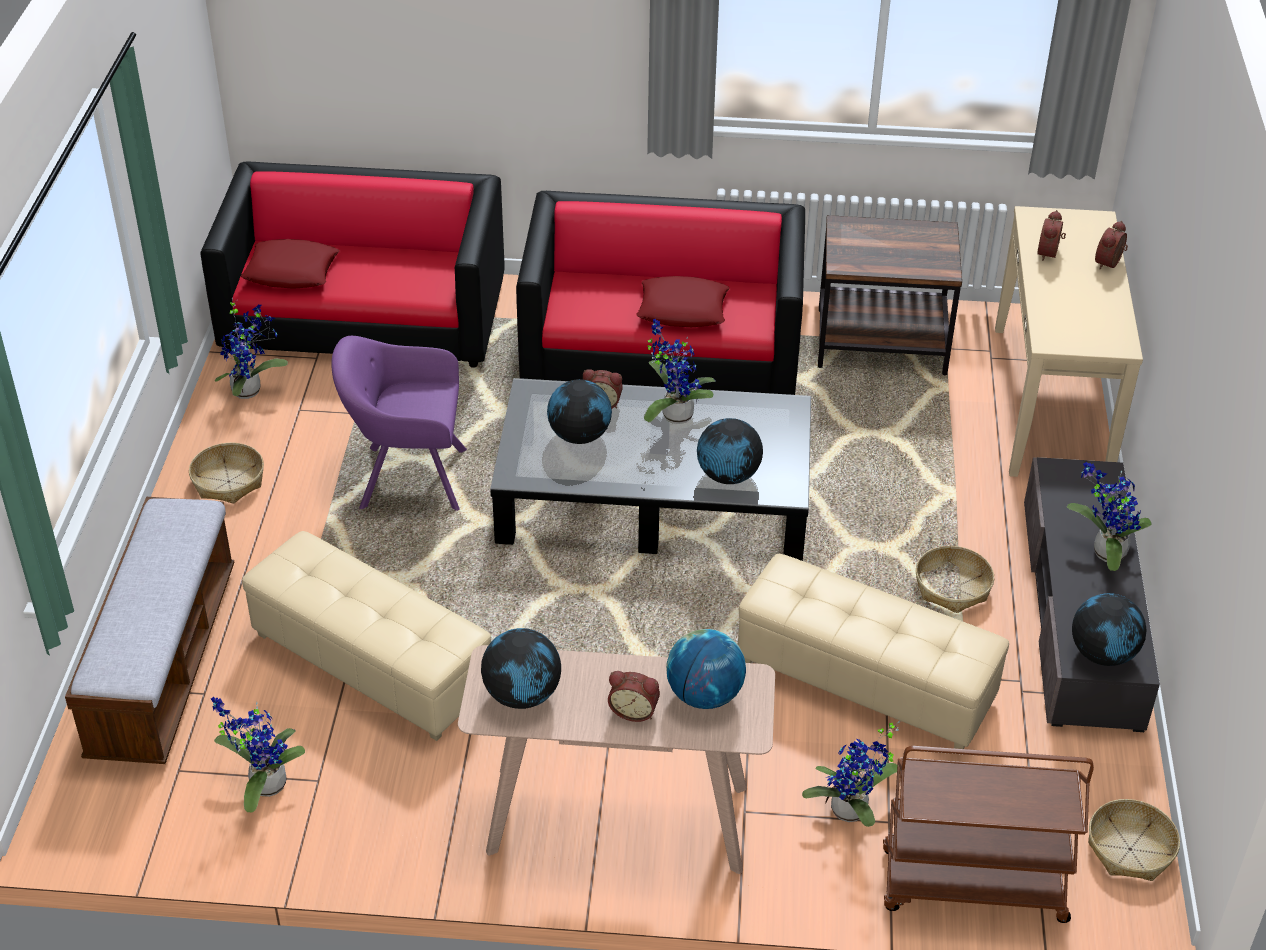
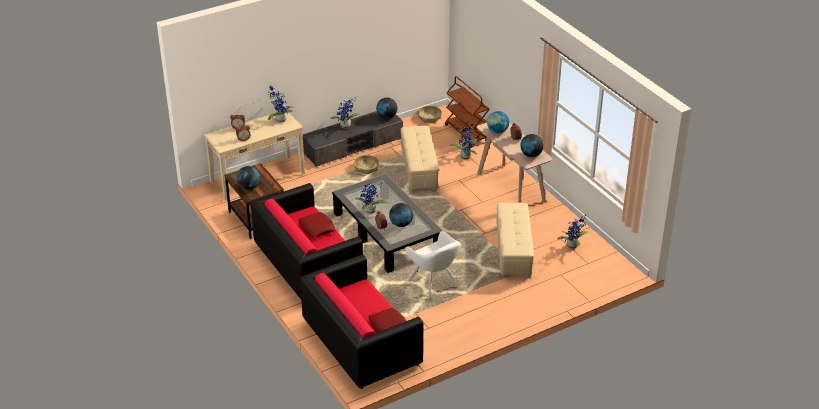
camera: 125 degrees left, 5 degrees down
bench [65,497,234,764] -> none
basket [189,443,264,504] -> none
potted plant [214,298,288,399] -> potted plant moved to [268,85,293,122]
purple armchair [331,336,467,511] -> white armchair [405,231,461,300]
globe [697,418,763,484] -> globe moved to [236,166,260,190]

